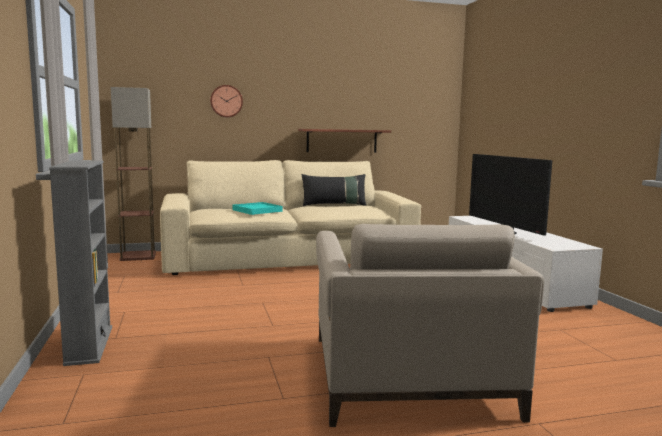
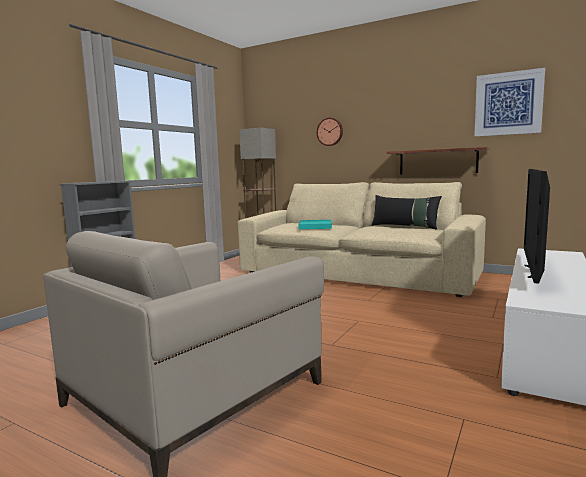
camera: 45 degrees right, 0 degrees up
none -> picture [474,68,545,137]

